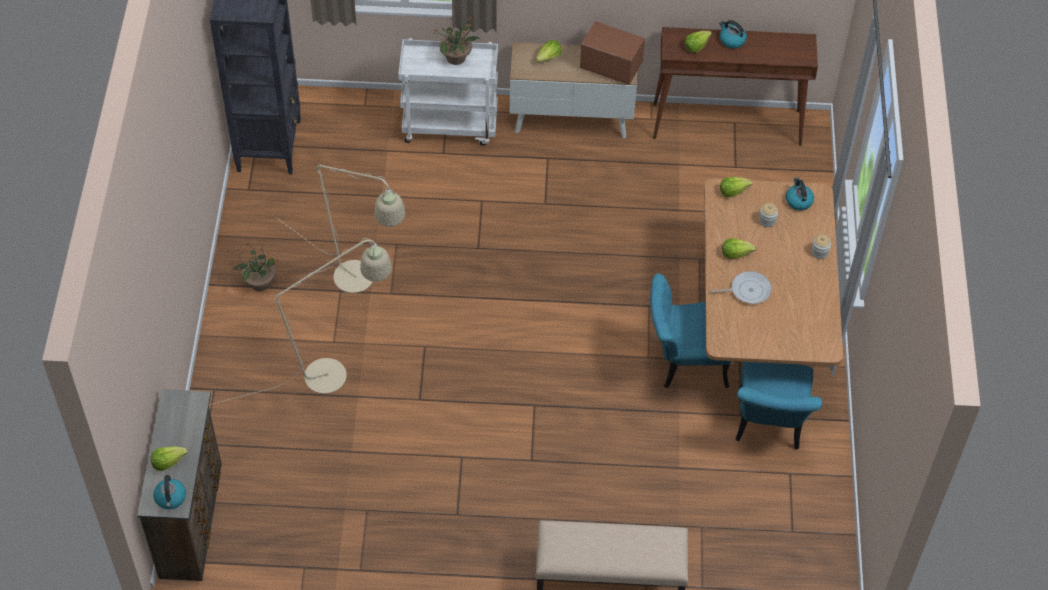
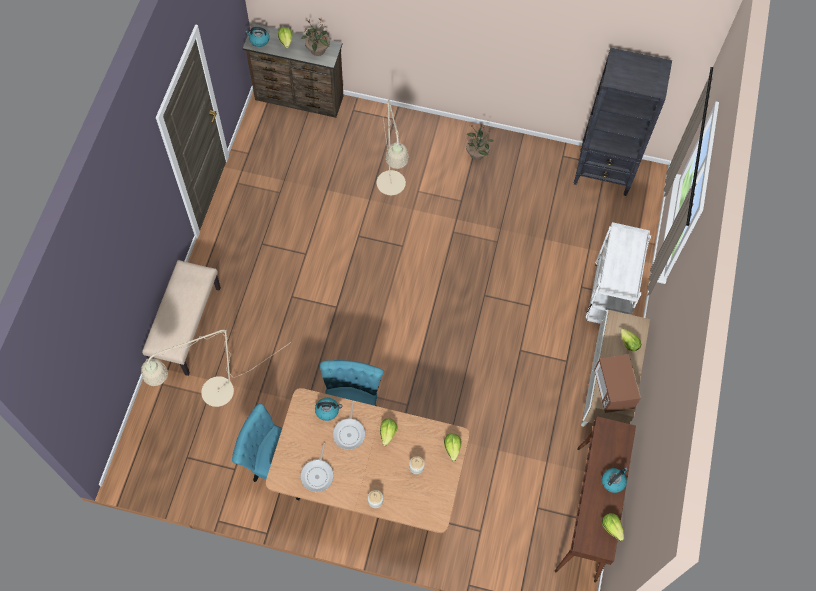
camera: 100 degrees right, 10 degrees up
beige floor lamp [276,165,405,293] -> beige floor lamp moved to [141,329,291,407]
potted plant [434,16,481,65] -> potted plant moved to [301,18,330,56]
microwave [580,21,645,85] -> microwave turned 135 degrees clockwise [594,354,641,413]
lettuce [685,31,712,53] -> lettuce moved to [602,513,624,541]
kettle [786,177,814,210] -> kettle moved to [315,398,342,421]
none -> frying pan [300,443,334,492]

